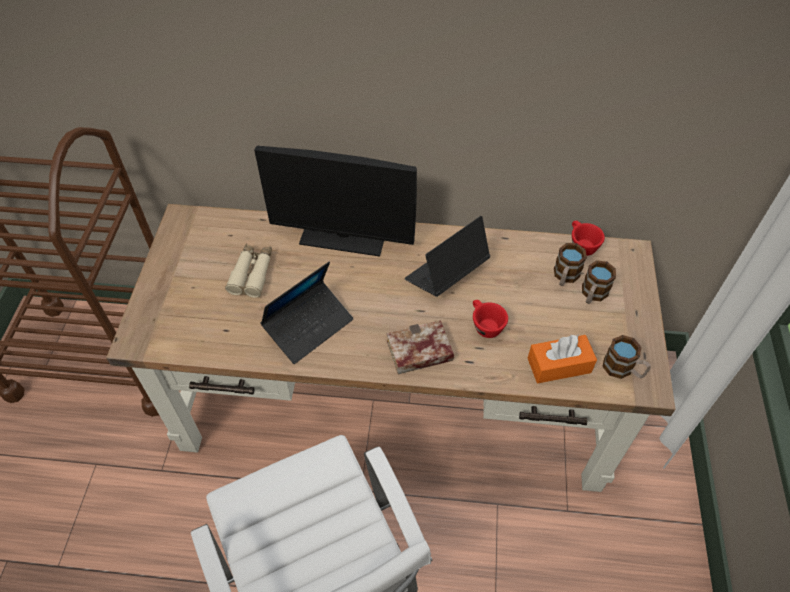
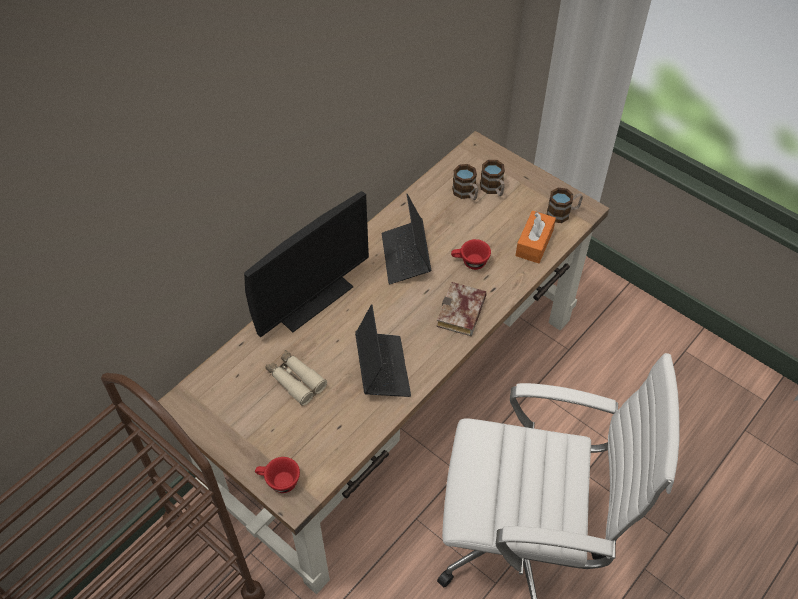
camera: 55 degrees left, 0 degrees up
red cup [572,221,605,256] -> red cup moved to [255,457,300,493]

